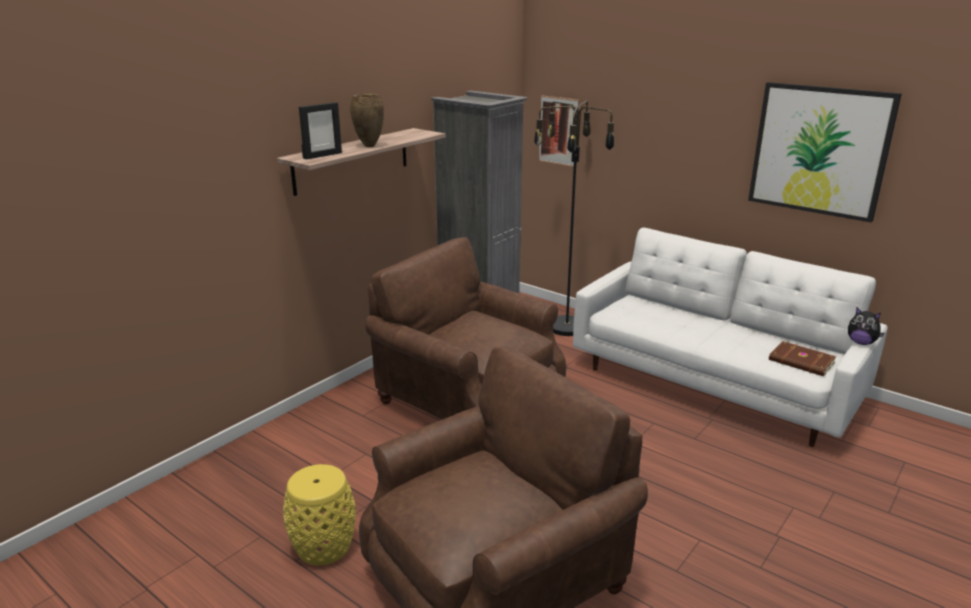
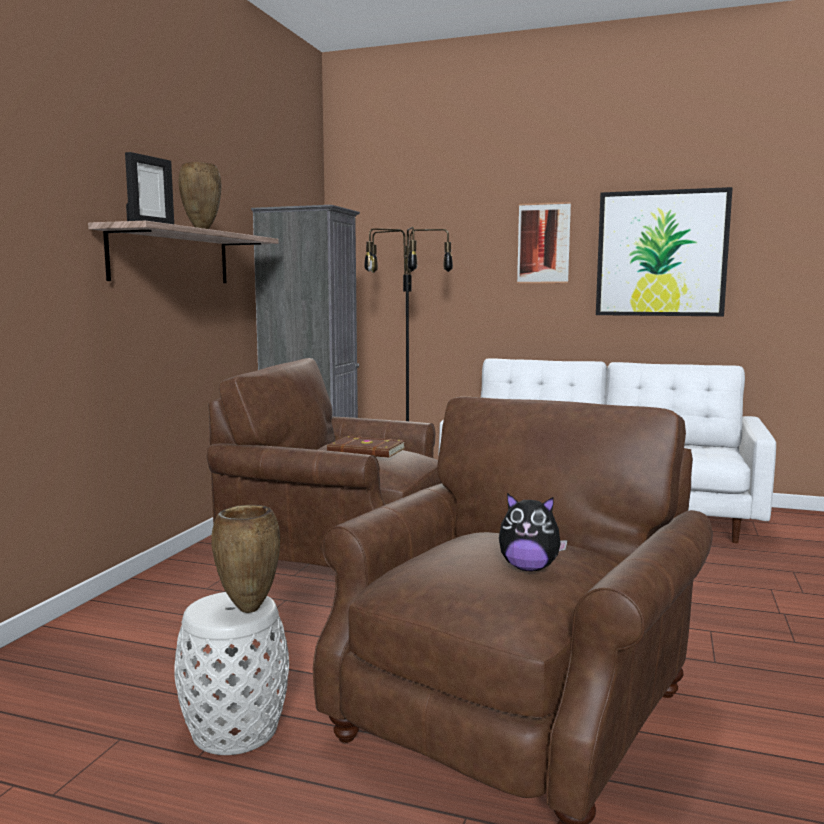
camera: 20 degrees left, 15 degrees down
yellow stool [283,464,356,565] -> white stool [174,592,289,755]
picture [539,96,579,167] -> picture moved to [517,202,571,283]
brown book [769,341,836,376] -> brown book moved to [327,436,405,458]
plush toy [848,308,884,345] -> plush toy moved to [499,493,568,572]
none -> brown vase [211,505,280,613]

